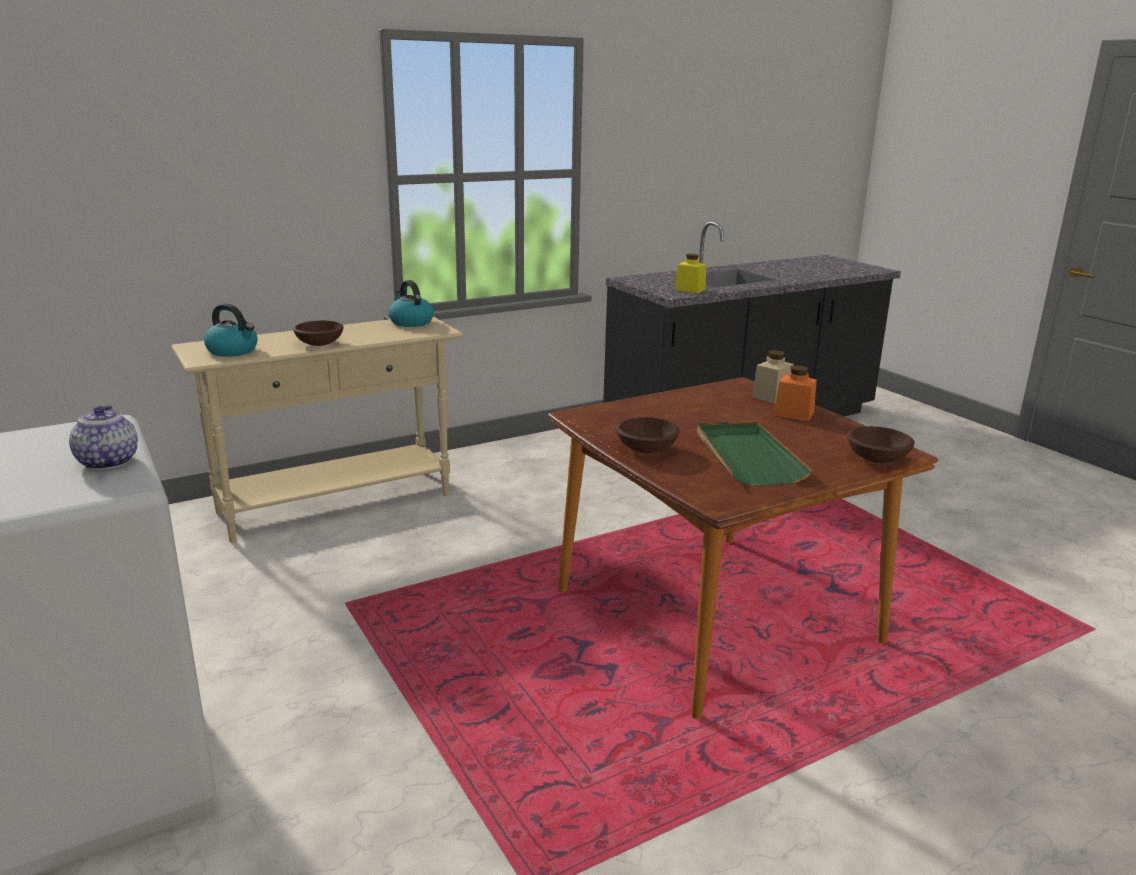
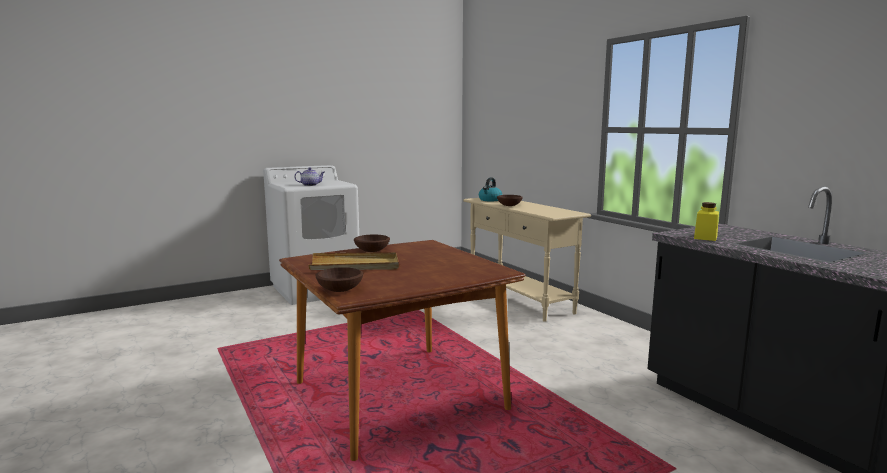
camera: 90 degrees right, 10 degrees down
kettle [389,280,434,327] -> none
green tray [697,421,813,486] -> beige tray [309,252,399,270]
beige jar [752,350,793,403] -> none
orange jar [774,366,817,421] -> none

